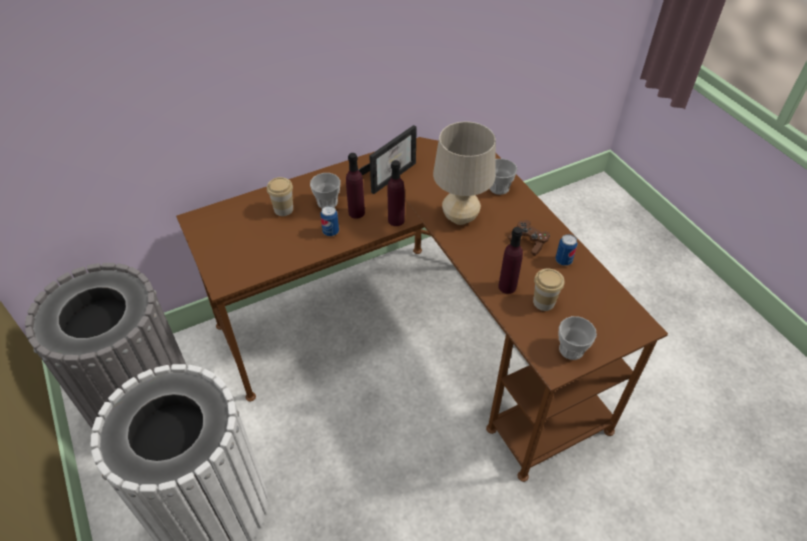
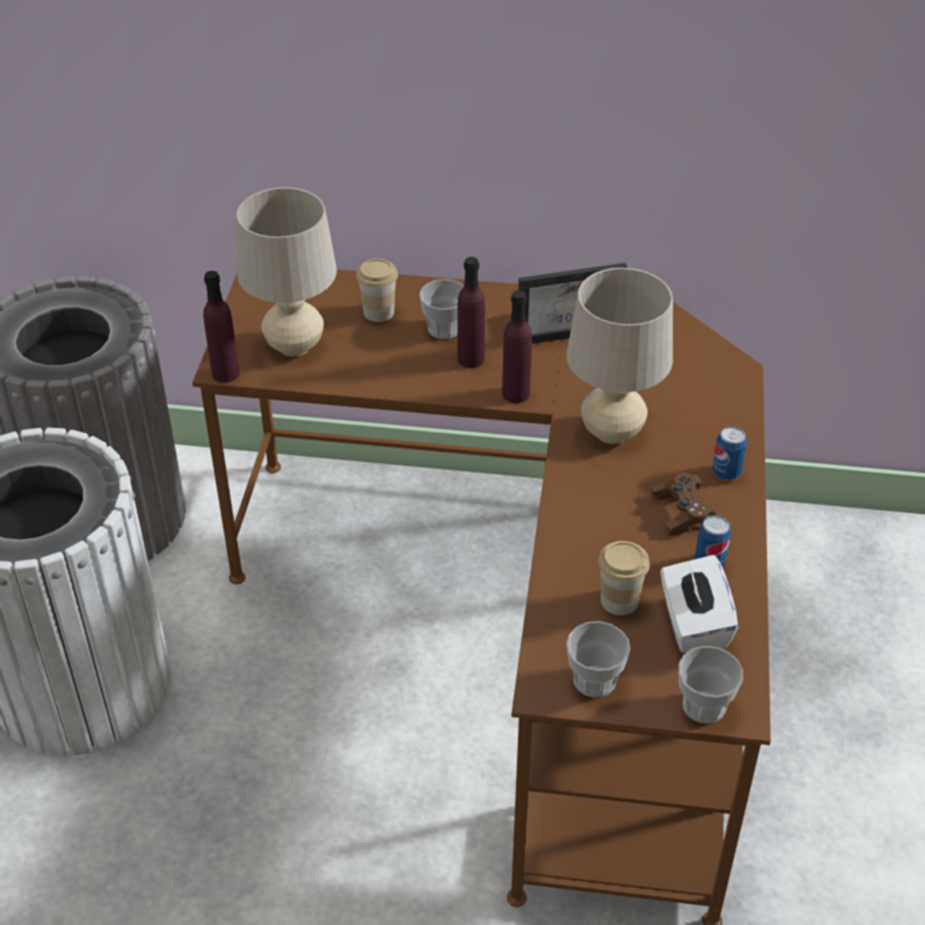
camera: 35 degrees right, 5 degrees down
can [320,205,339,236] -> can moved to [712,426,747,480]
cup [490,159,517,195] -> cup moved to [678,646,743,723]
purple bottle [498,227,523,294] -> purple bottle moved to [203,271,240,383]
none -> beige table lamp [237,187,337,356]
none -> white tissue box [660,555,738,653]

